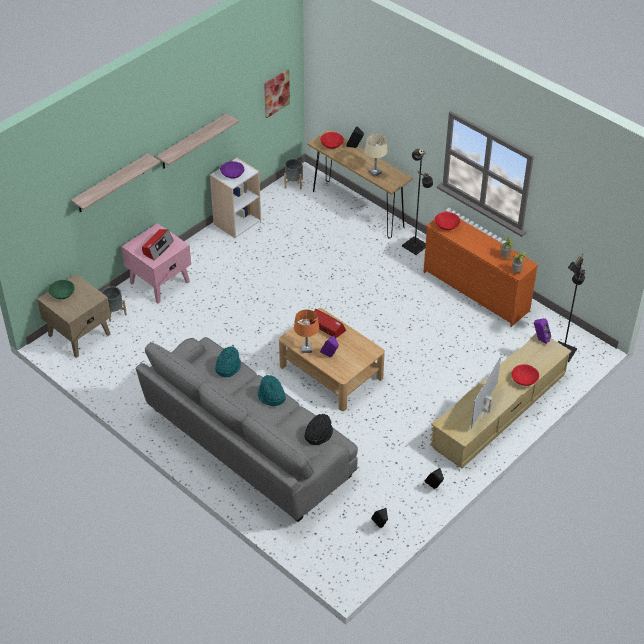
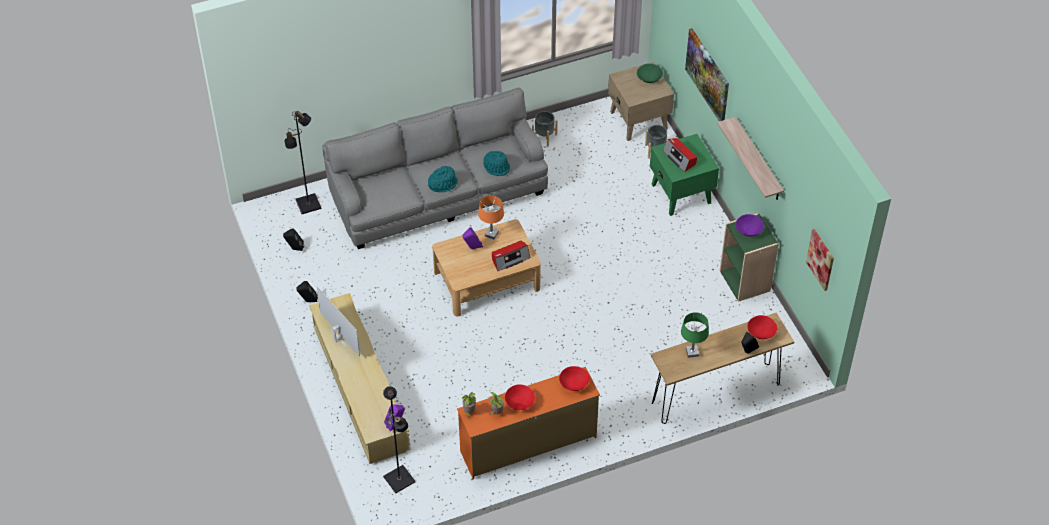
camera: 115 degrees right, 5 degrees up
shelf [71,153,161,213] -> picture [685,28,729,121]
pink nightstand [121,223,191,303] -> green nightstand [650,134,719,216]
white bookcase [210,158,261,238] -> green bookcase [720,213,778,302]
grey planter [284,159,303,190] -> grey planter moved to [532,111,558,146]
black hat [305,414,333,445] -> none
beige table lamp [365,134,388,177] -> green table lamp [681,312,709,358]
black floor lamp [402,149,433,255] -> black floor lamp moved to [284,111,321,214]
red bowl [511,364,539,386] -> red bowl moved to [505,384,535,410]

